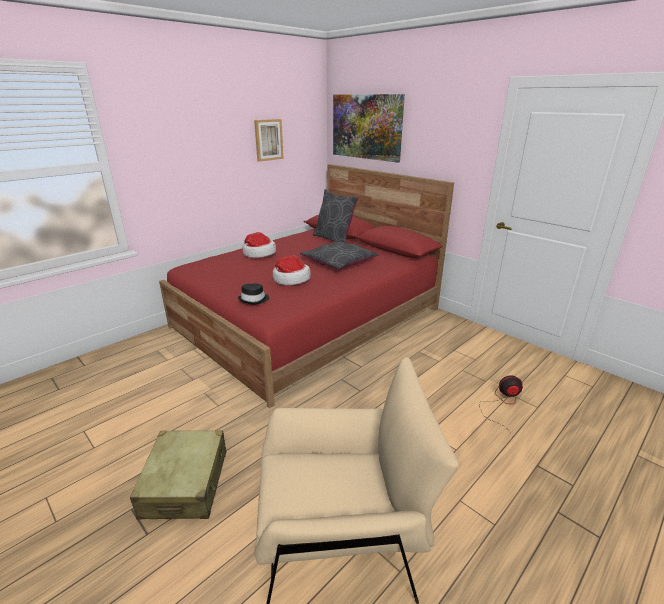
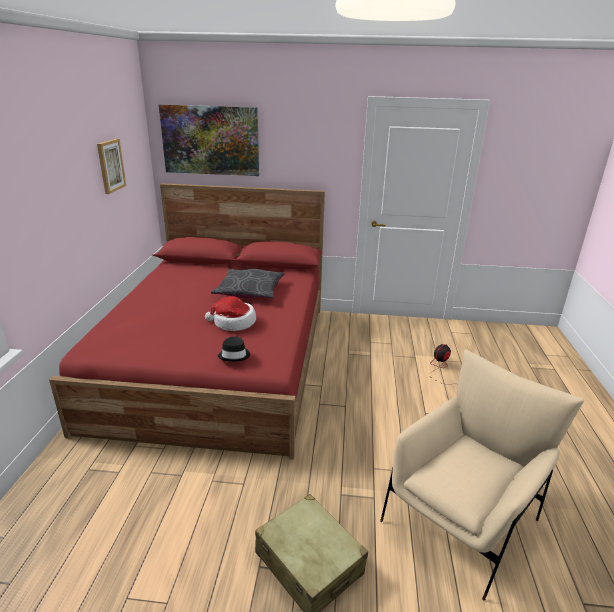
camera: 40 degrees left, 0 degrees up
hat [243,232,276,258] -> none
grey pillow [313,189,359,243] -> none

